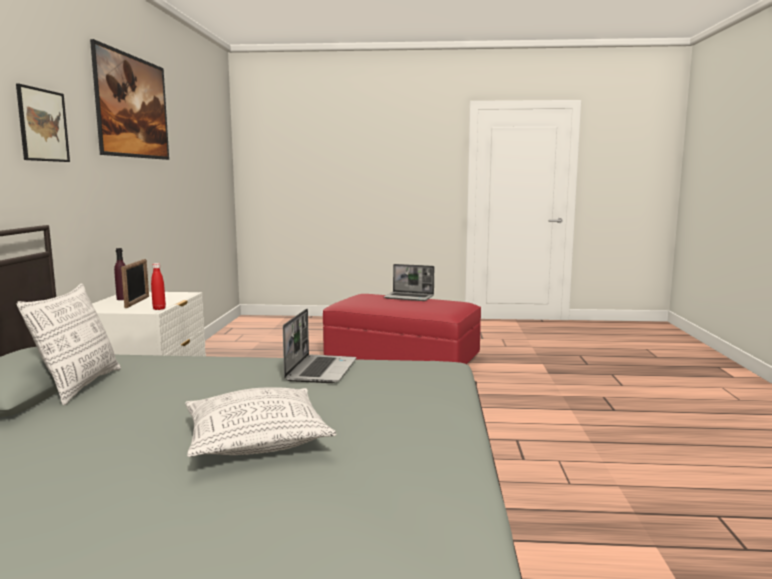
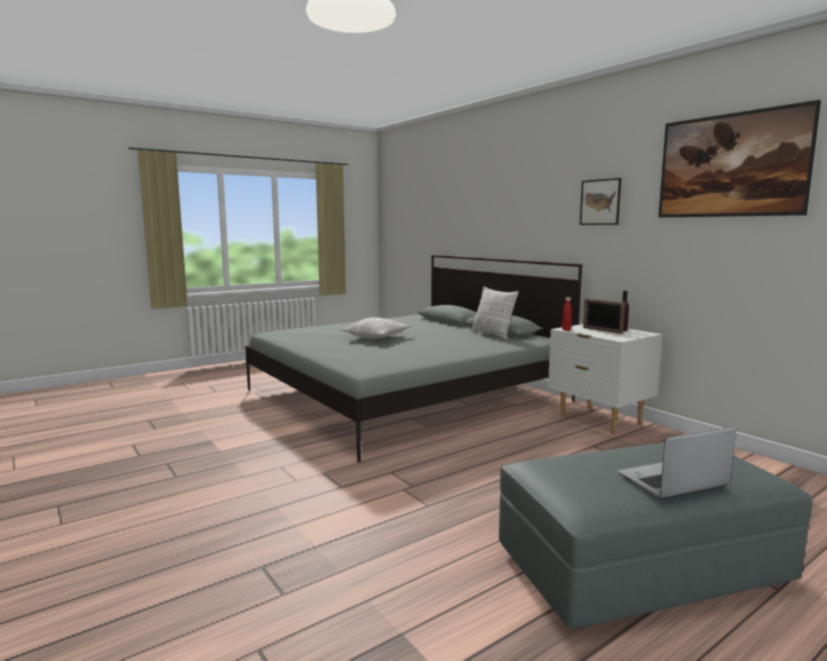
camera: 140 degrees right, 0 degrees up
laptop [283,308,356,383] -> none
red ottoman [323,294,481,364] -> grey ottoman [499,443,812,628]

